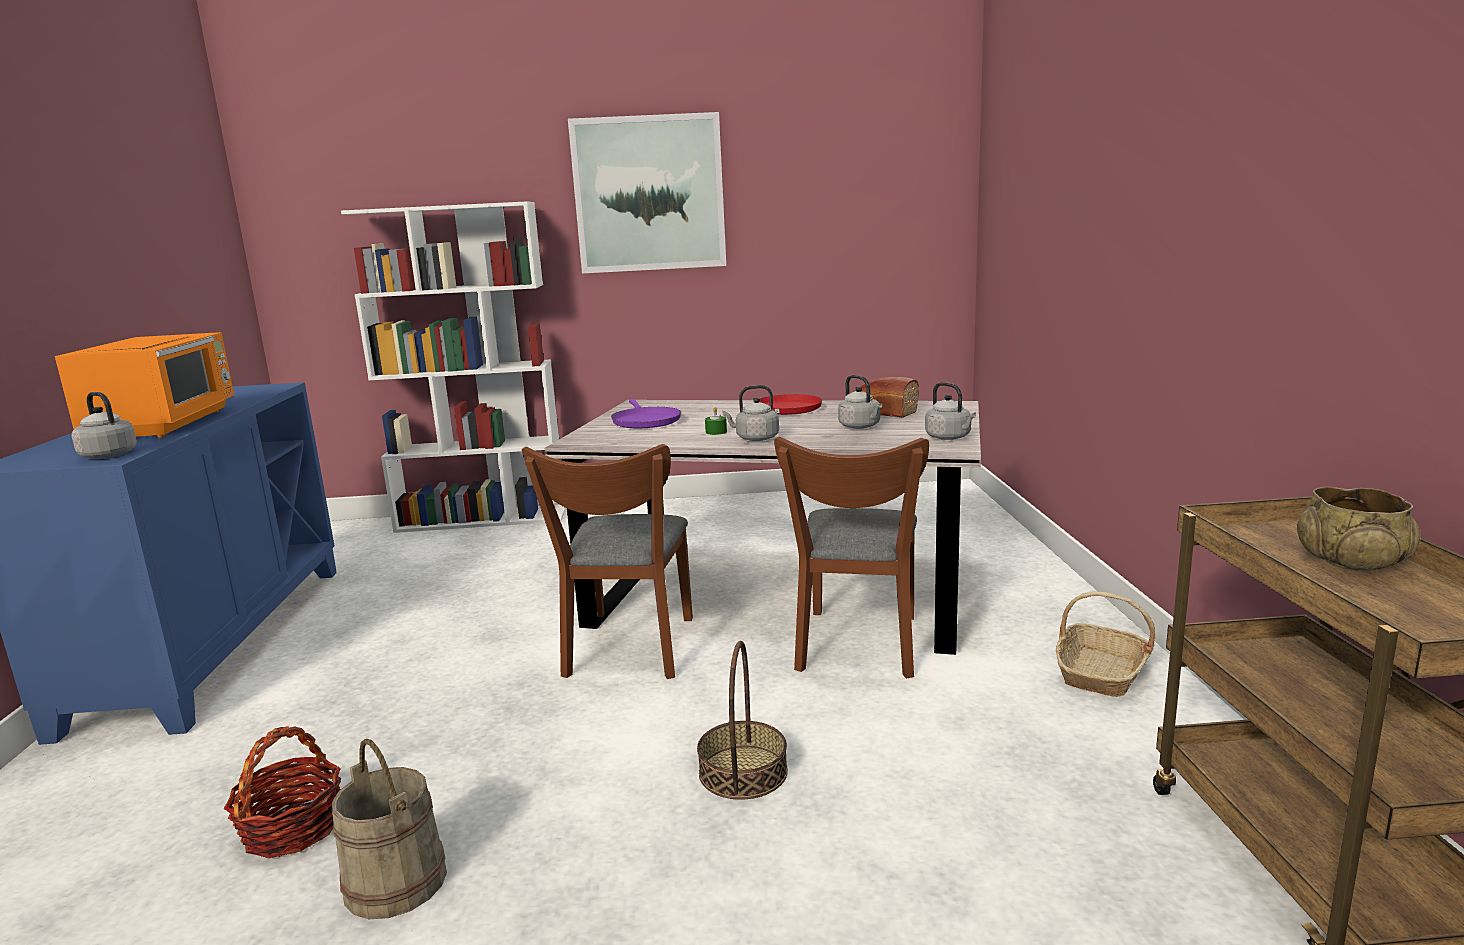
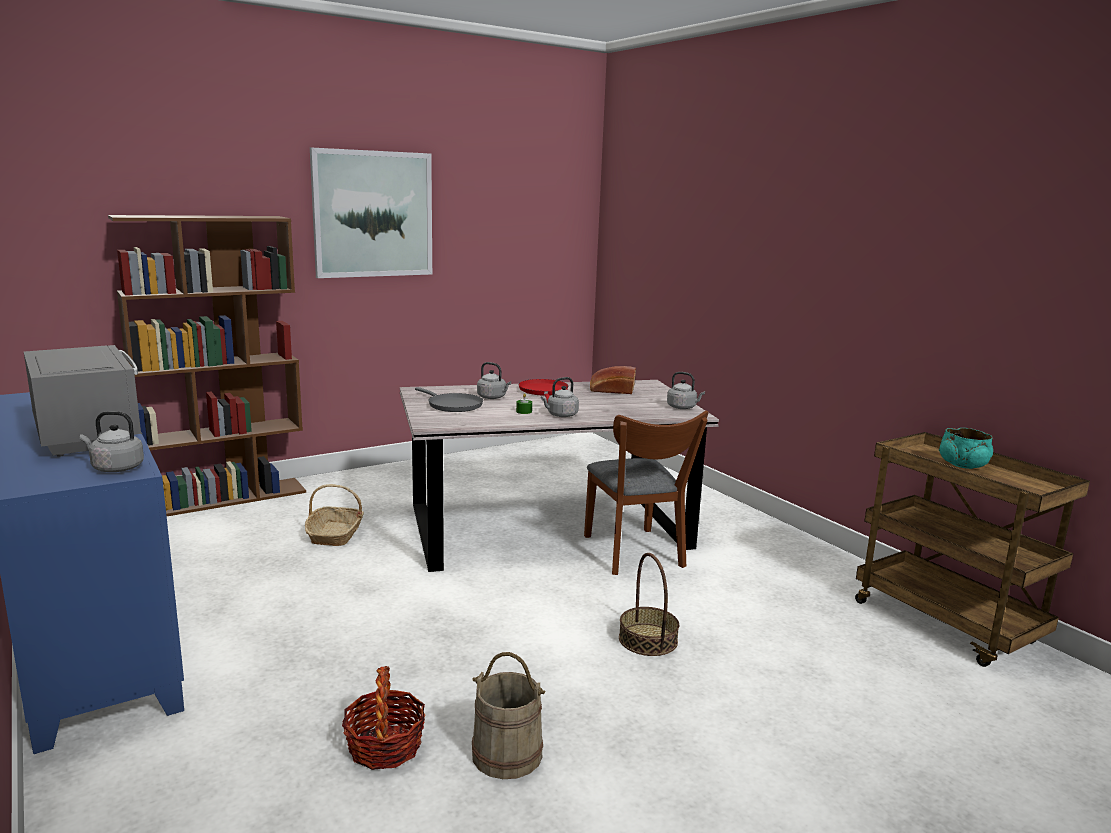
camera: 30 degrees left, 0 degrees up
orange microwave [55,332,234,438] -> grey microwave [24,345,142,457]
white bookcase [341,201,566,533] -> brown bookcase [108,215,306,516]
brown chair [522,444,693,679] -> none
purple frying pan [611,399,681,428] -> grey frying pan [415,387,483,412]
grey kettle [838,375,882,429] -> grey kettle moved to [477,362,511,399]
basket [1056,592,1155,697] -> basket moved to [305,484,364,546]
beige bowl [1297,487,1420,571] -> turquoise bowl [939,428,993,469]

